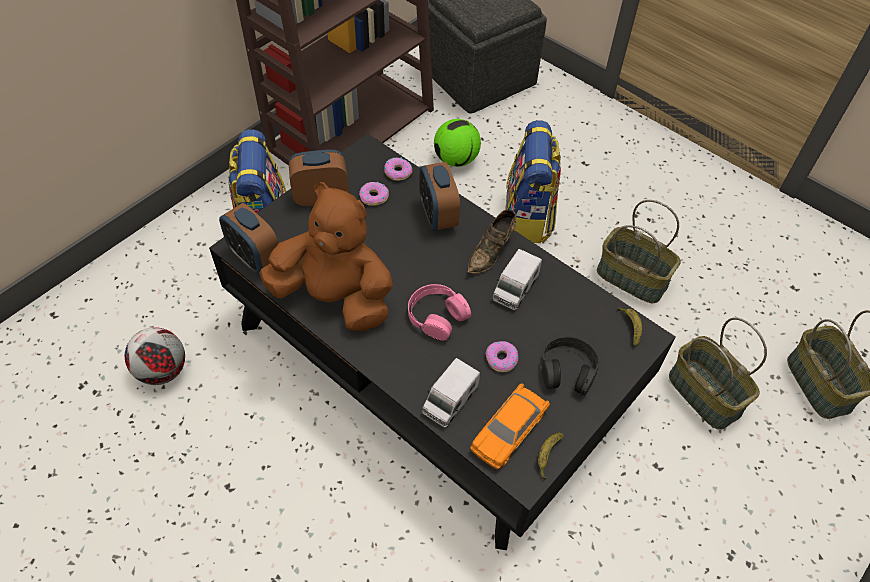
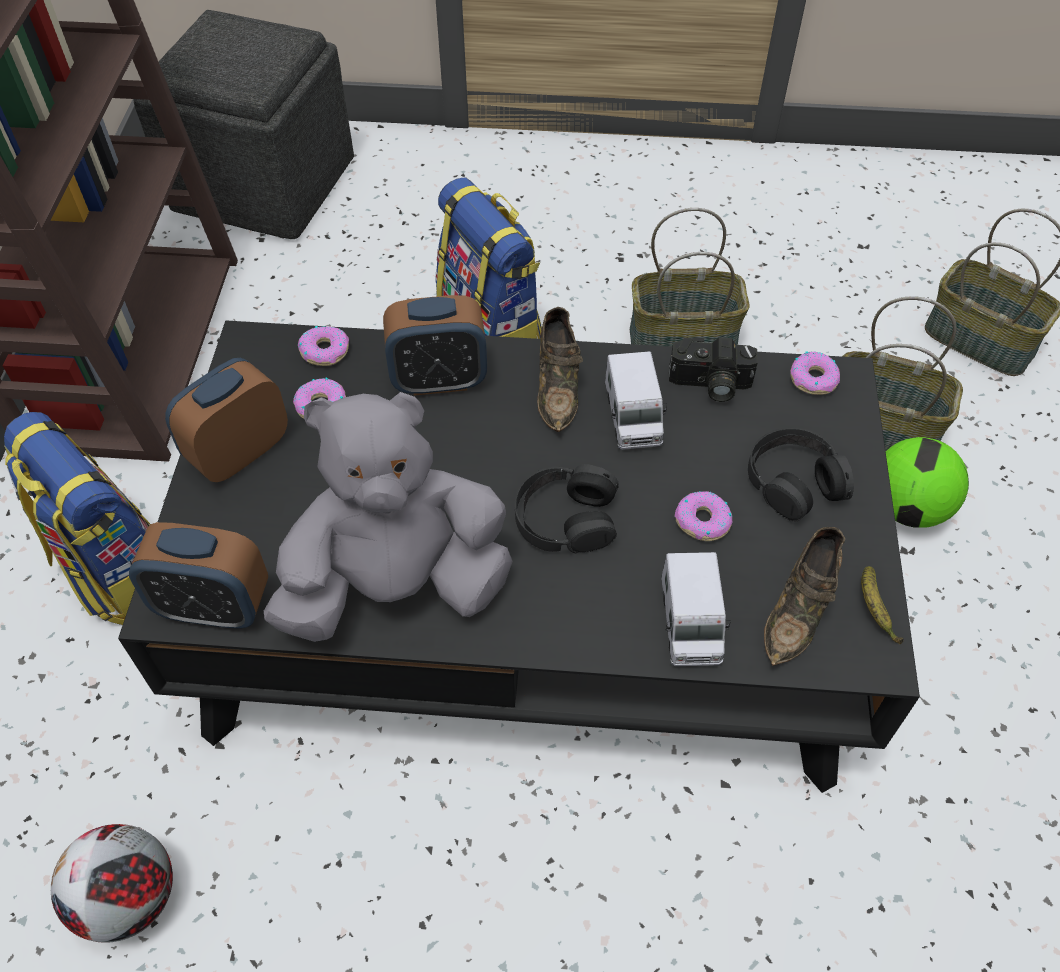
camera: 35 degrees left, 0 degrees up
brown plush toy [259,182,393,331] -> grey plush toy [264,392,513,642]
pink headphones [408,284,471,340] -> black headphones [515,464,619,553]
alarm clock [419,162,460,231] -> alarm clock turned 45 degrees counterclockwise [383,295,487,396]
football [434,119,481,167] -> football moved to [886,437,969,528]
orange toy car [470,383,550,469] -> brown shoe [764,527,845,666]
banana [617,307,642,346] -> donut [790,351,840,395]
none -> camera [669,337,758,402]

